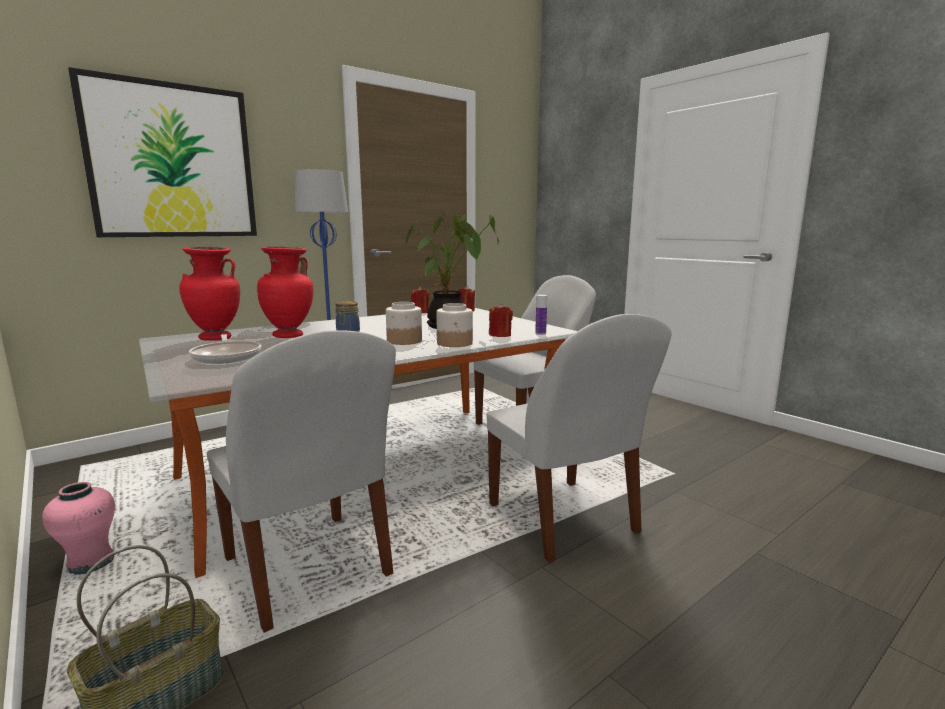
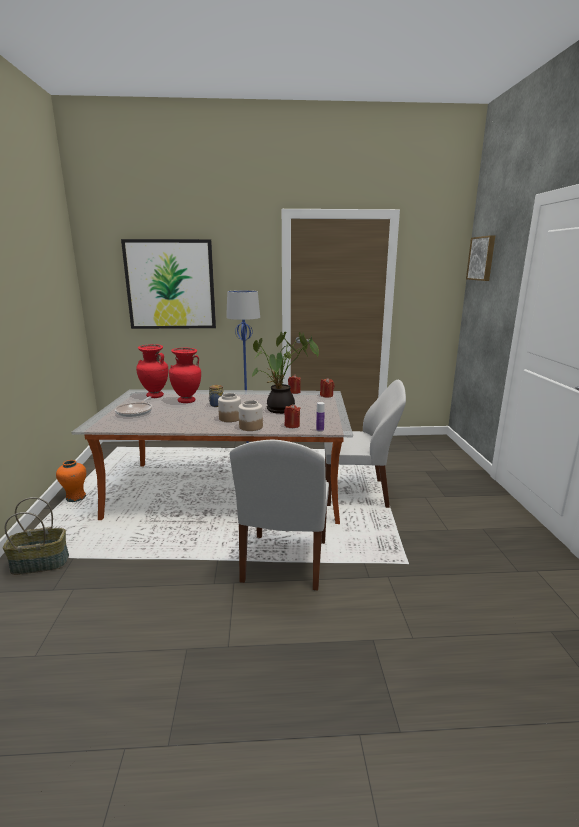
camera: 35 degrees right, 5 degrees up
pink vase [42,482,115,575] -> orange vase [56,460,86,502]
white chair [207,330,396,633] -> none
none -> picture [466,235,495,281]

